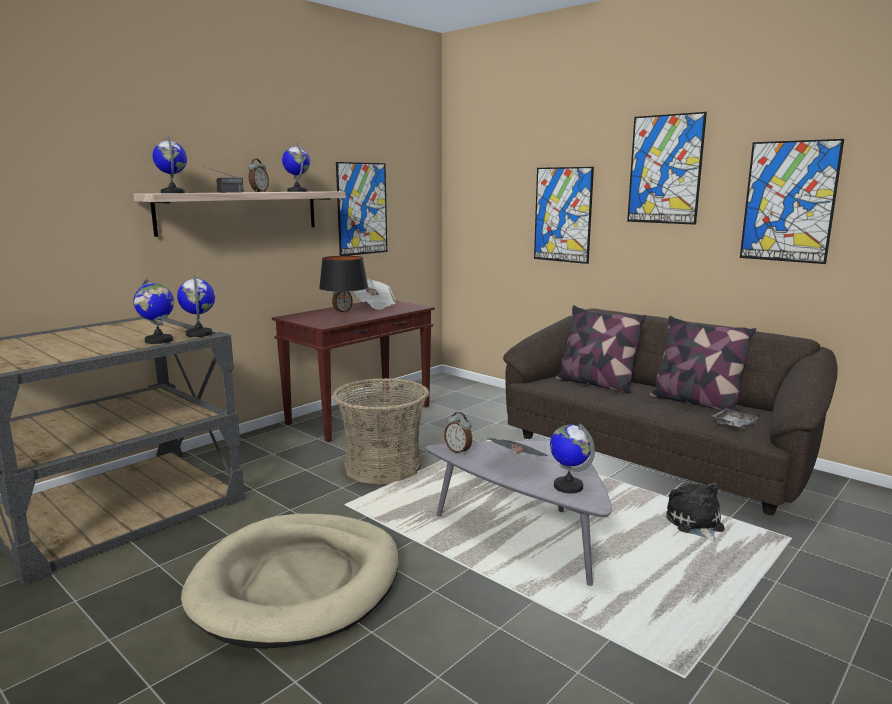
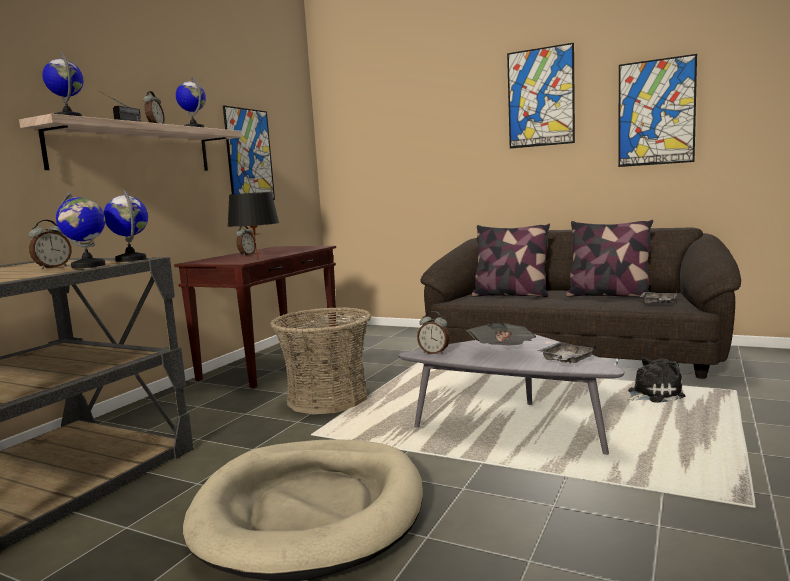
camera: 15 degrees left, 5 degrees down
newspaper [354,278,396,310] -> none
picture [534,167,594,264] -> none
globe [550,423,595,493] -> grey tray [537,342,597,363]
plush toy [666,483,724,542] -> plush toy turned 90 degrees clockwise [627,357,685,403]
none -> alarm clock [29,220,72,269]

